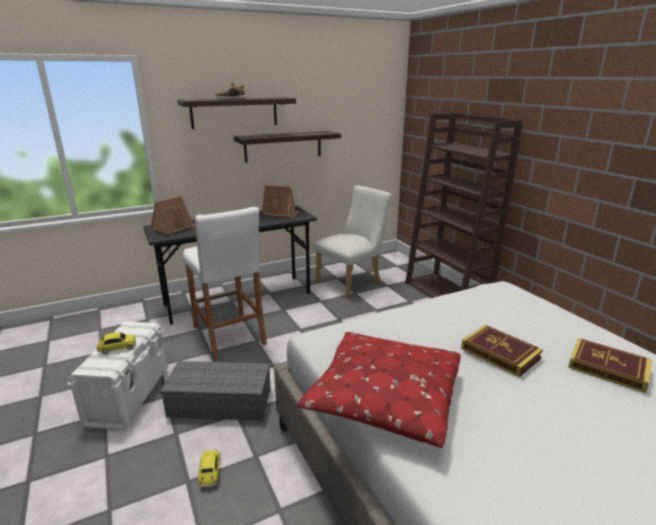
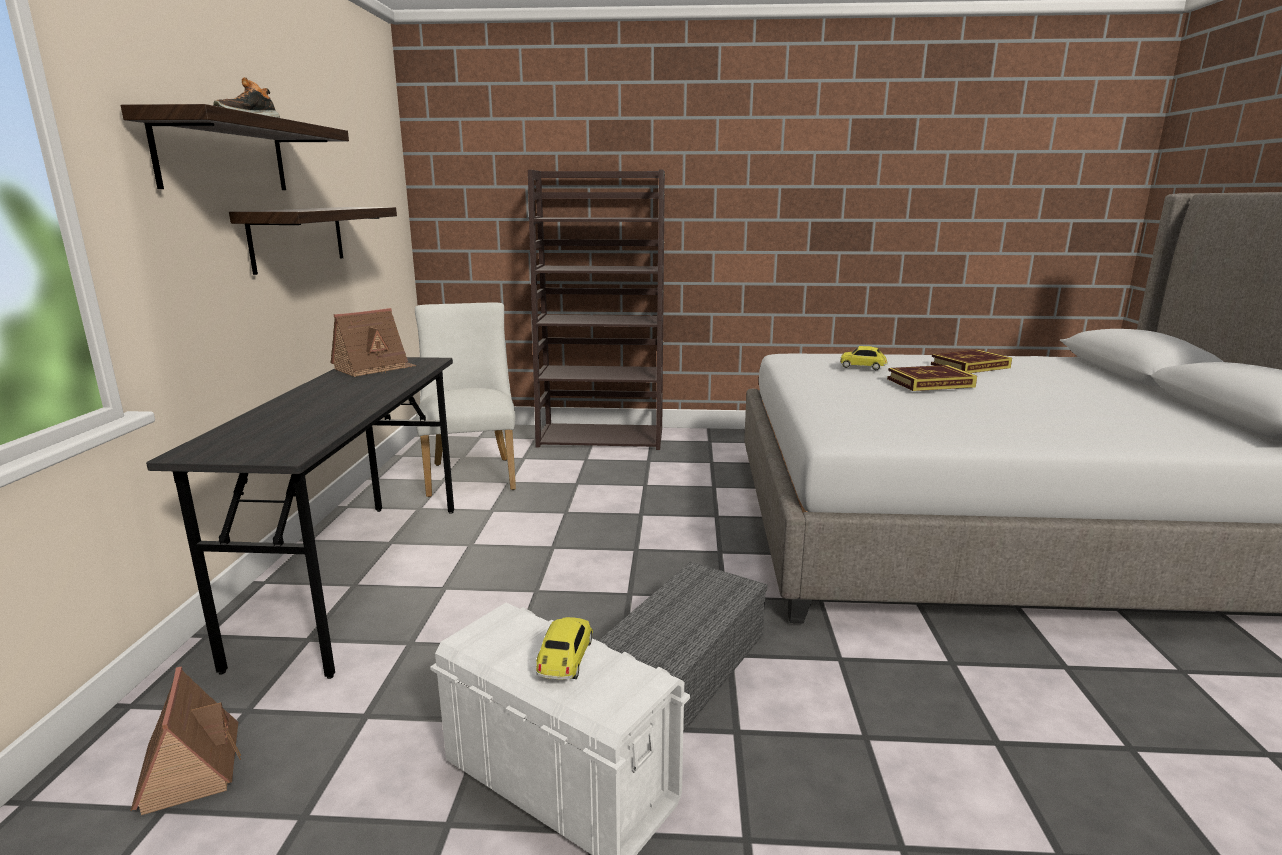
camera: 60 degrees left, 5 degrees down
toy house [151,196,196,235] -> toy house moved to [131,666,241,815]
white stool [183,207,267,360] -> none
toy car [198,450,220,487] -> toy car moved to [840,346,888,370]
red pillow [297,332,461,448] -> none

